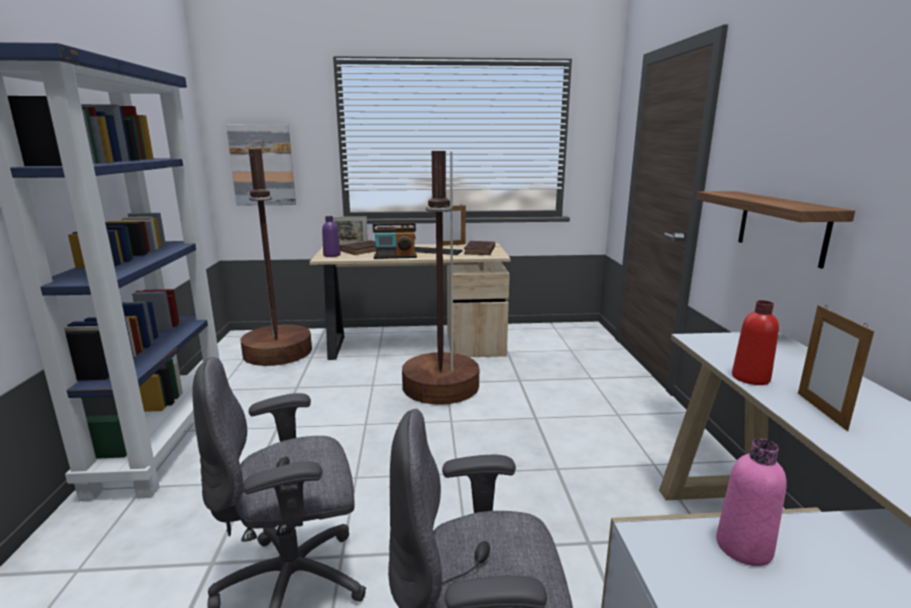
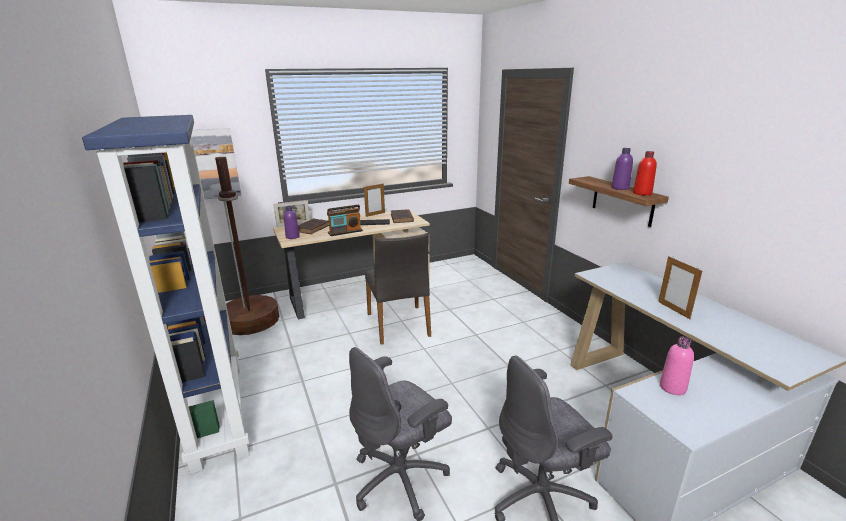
camera: 20 degrees left, 5 degrees up
brown floor lamp [402,151,479,405] -> grey chair [365,233,431,345]
red bottle [732,300,779,385] -> red bottle moved to [633,151,657,195]
none -> purple bottle [611,148,633,190]

